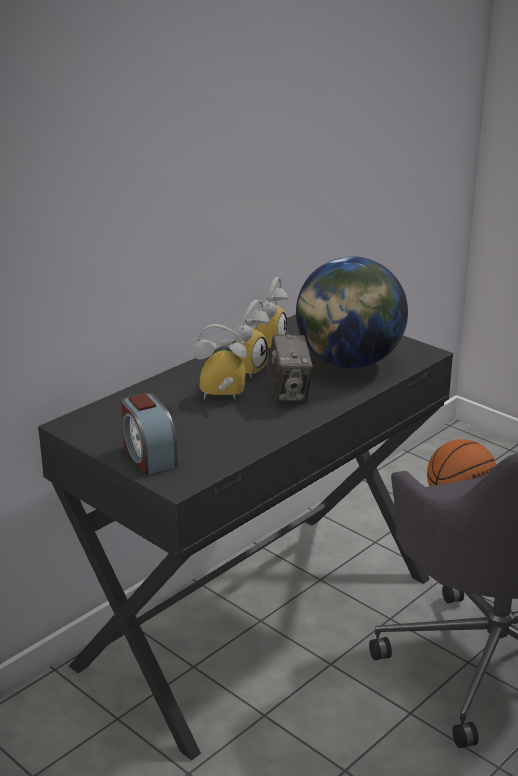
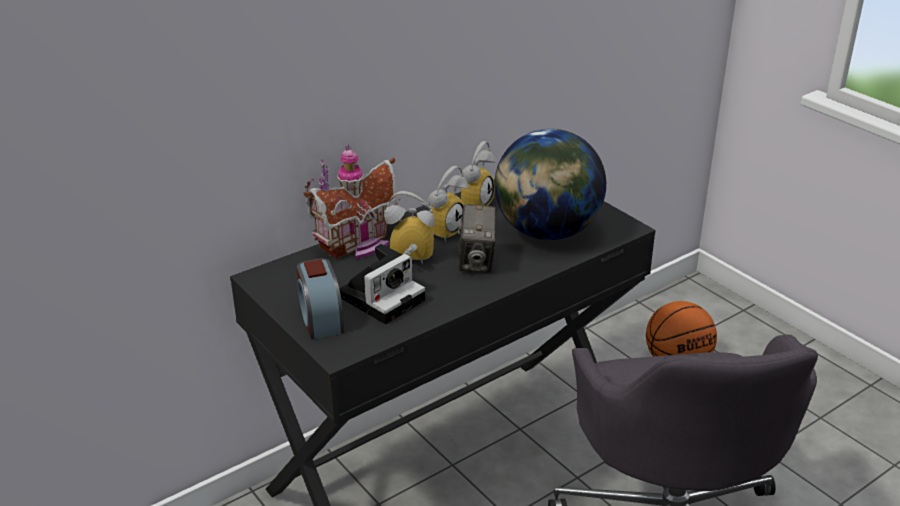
camera: 10 degrees right, 5 degrees up
none -> toy house [303,144,400,259]
none -> camera [339,244,425,324]

